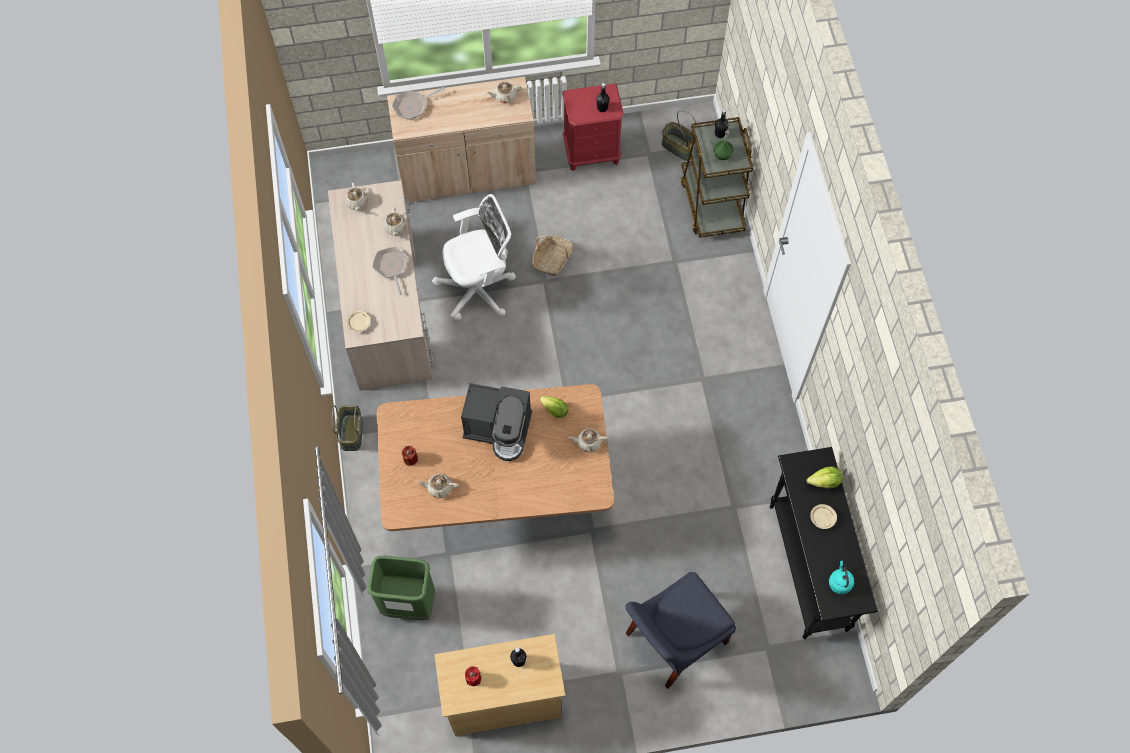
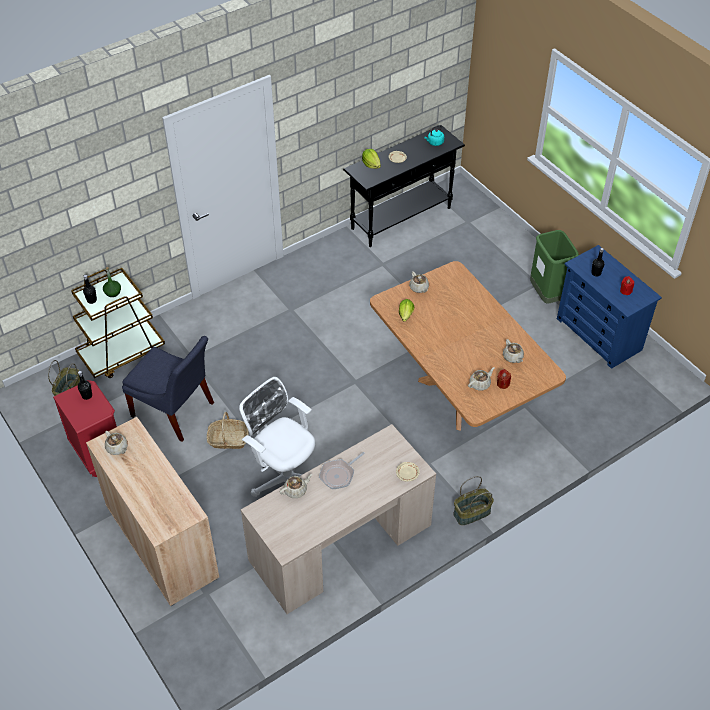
camera: 115 degrees left, 15 degrees down
beige teapot [345,183,368,211] -> beige teapot moved to [468,367,495,391]
green trash can [367,556,435,620] -> green trash can moved to [530,230,579,303]
frying pan [392,87,446,120] -> none
beige dresser [434,634,565,736] -> blue dresser [557,245,662,369]
coffee machine [461,383,532,461] -> none
blue chair [625,572,736,689] -> blue chair moved to [122,336,214,442]

